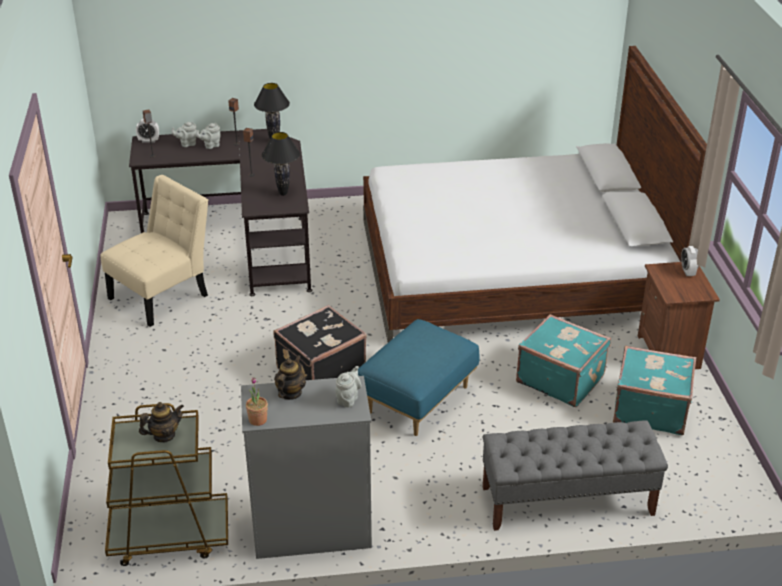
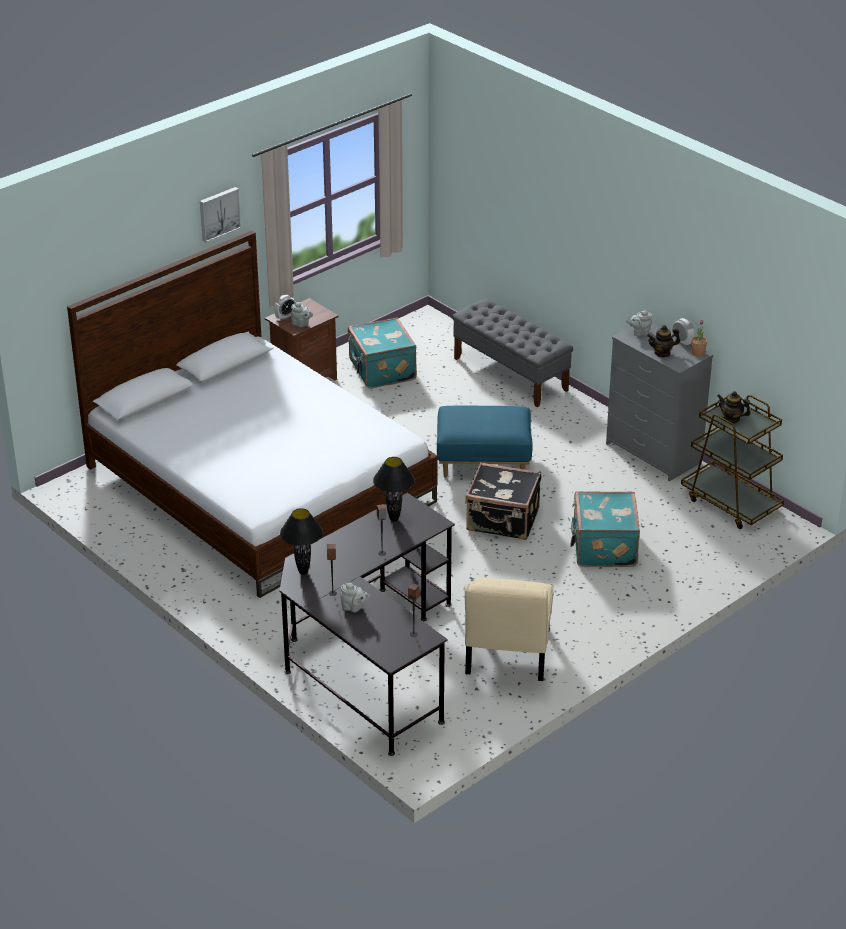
camera: 125 degrees left, 0 degrees up
beige chair [101,175,208,327] -> beige chair turned 90 degrees counterclockwise [464,578,553,681]
alarm clock [136,118,159,143] -> alarm clock moved to [673,318,694,346]
grey teapot [171,122,197,147] -> grey teapot moved to [291,302,313,327]
turquoise suitcase [516,314,611,407] -> turquoise suitcase moved to [570,491,640,567]
none -> picture [200,187,241,242]

